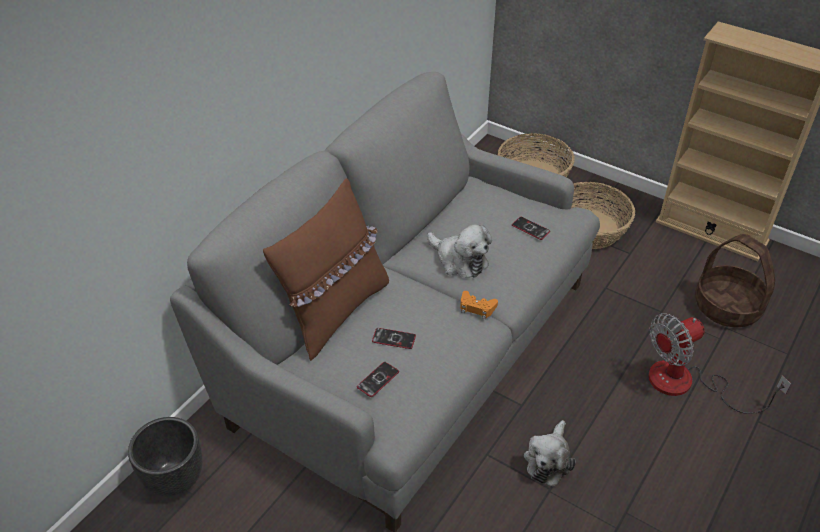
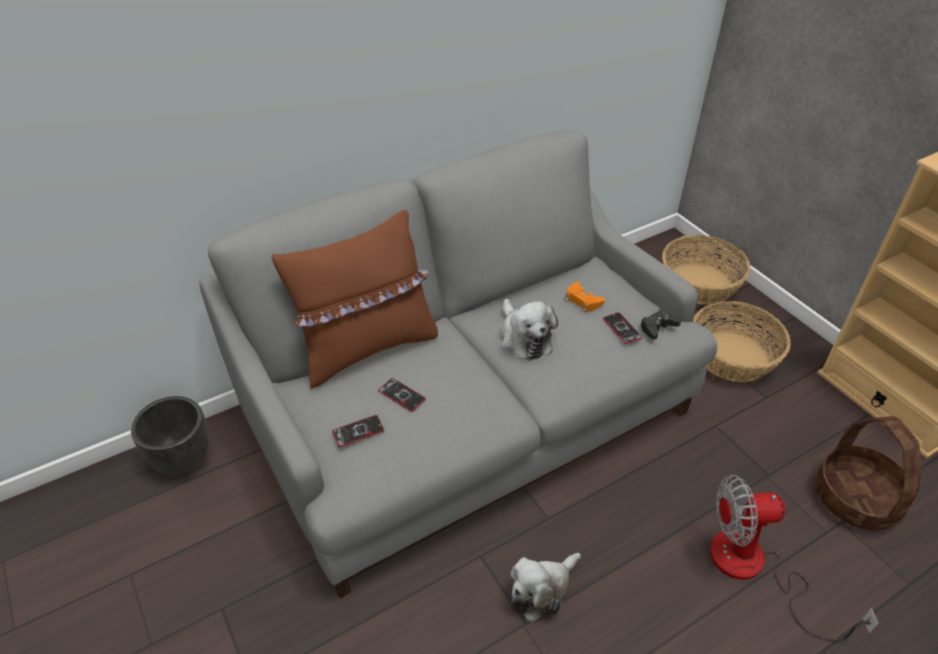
camera: 25 degrees right, 0 degrees up
orange game controller [460,291,498,319] -> orange game controller moved to [565,282,605,313]
none -> black game controller [640,308,681,340]

